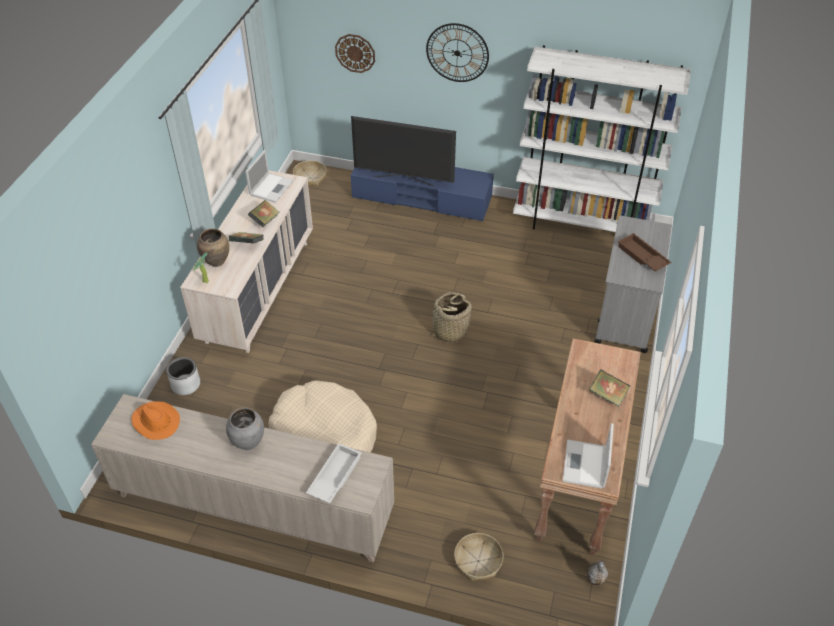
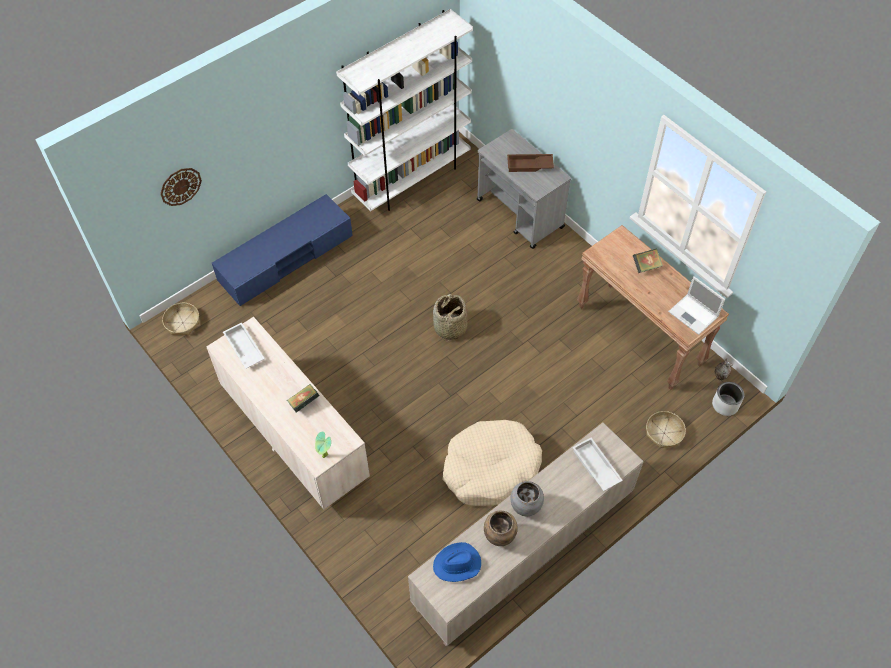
camera: 55 degrees left, 10 degrees up
orange hat [131,401,180,440] -> blue hat [433,542,481,582]
grey planter [166,357,200,395] -> grey planter moved to [712,382,744,416]
brown vase [197,228,229,267] -> brown vase moved to [484,511,518,546]
laptop [245,150,294,203] -> white tray [223,323,265,369]
book [248,200,279,227] -> none
television [351,116,456,186] -> none
wall clock [426,23,489,82] -> none

